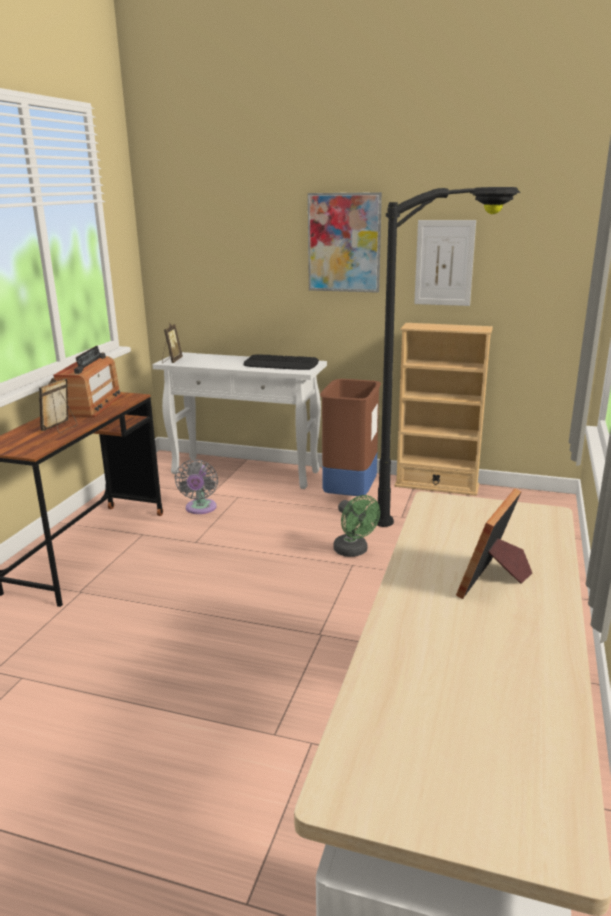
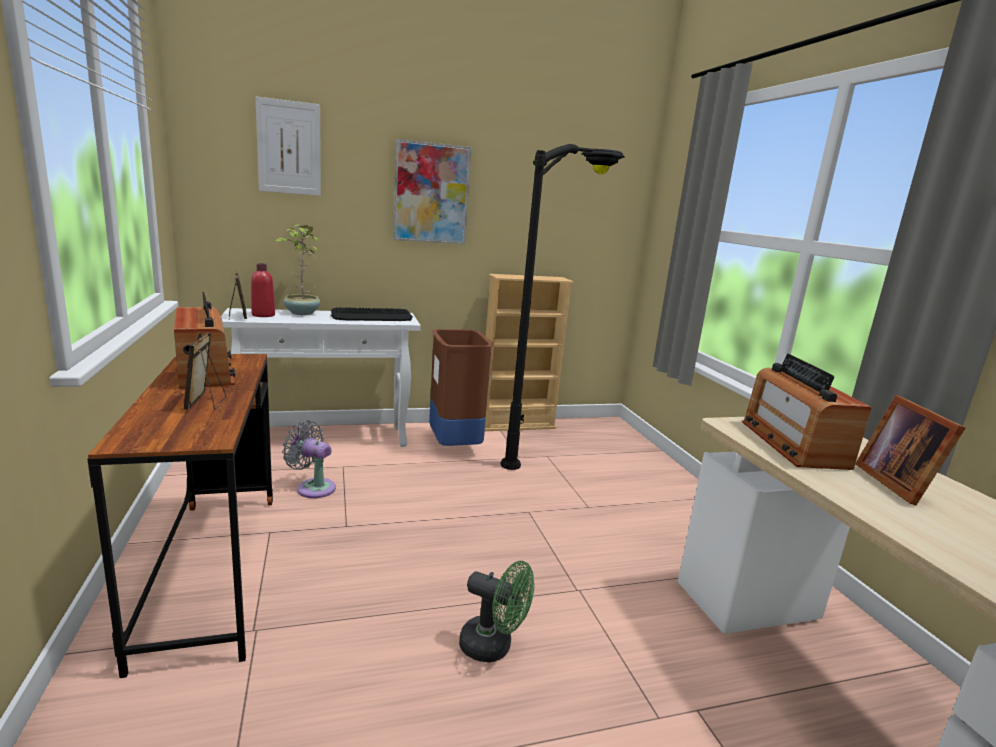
camera: 35 degrees left, 5 degrees down
grey fan [174,459,218,514] -> grey fan turned 150 degrees clockwise [282,421,336,498]
green fan [333,495,380,557] -> green fan moved to [459,561,534,663]
picture [414,220,476,306] -> picture moved to [256,97,321,196]
none -> red bottle [251,263,275,317]
none -> potted plant [275,225,320,315]
none -> radio [742,354,872,470]

